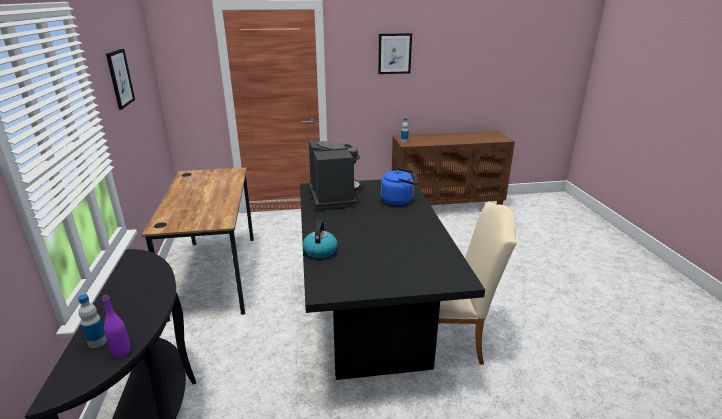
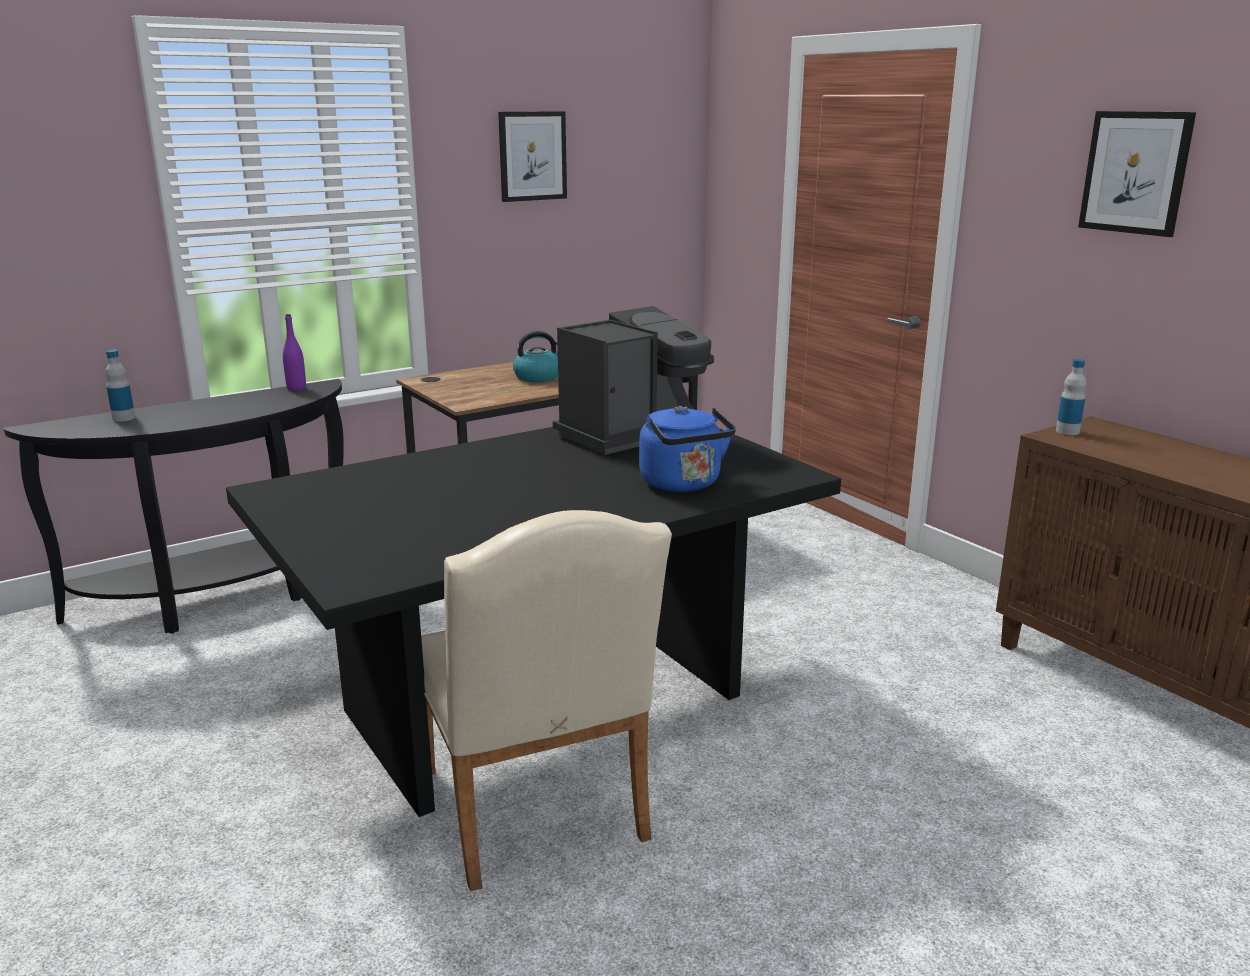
camera: 65 degrees right, 5 degrees down
purple bottle [102,295,131,358] -> purple bottle moved to [283,314,306,391]
kettle [303,220,338,258] -> kettle moved to [513,331,558,382]

